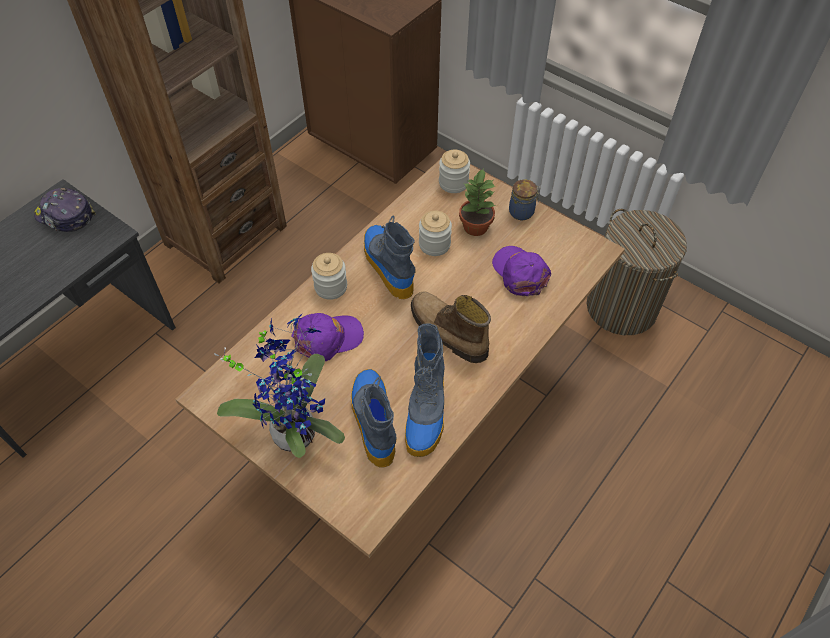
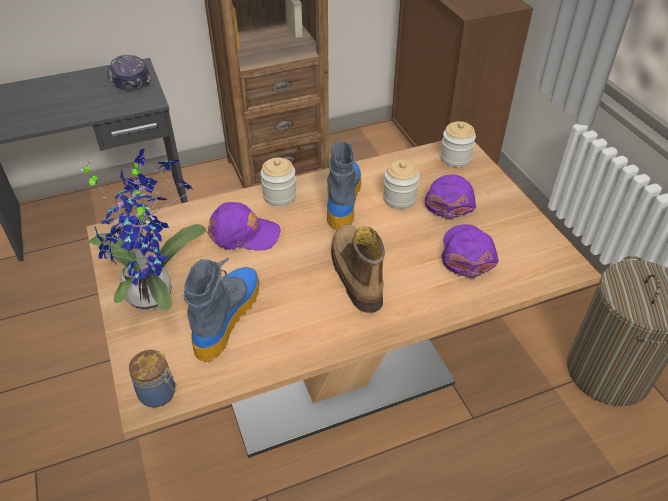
camera: 30 degrees right, 10 degrees down
boot [405,323,445,457] -> none
potted plant [459,168,496,236] -> purple cap [425,174,476,220]
jar [509,179,540,220] -> jar moved to [129,350,177,408]

